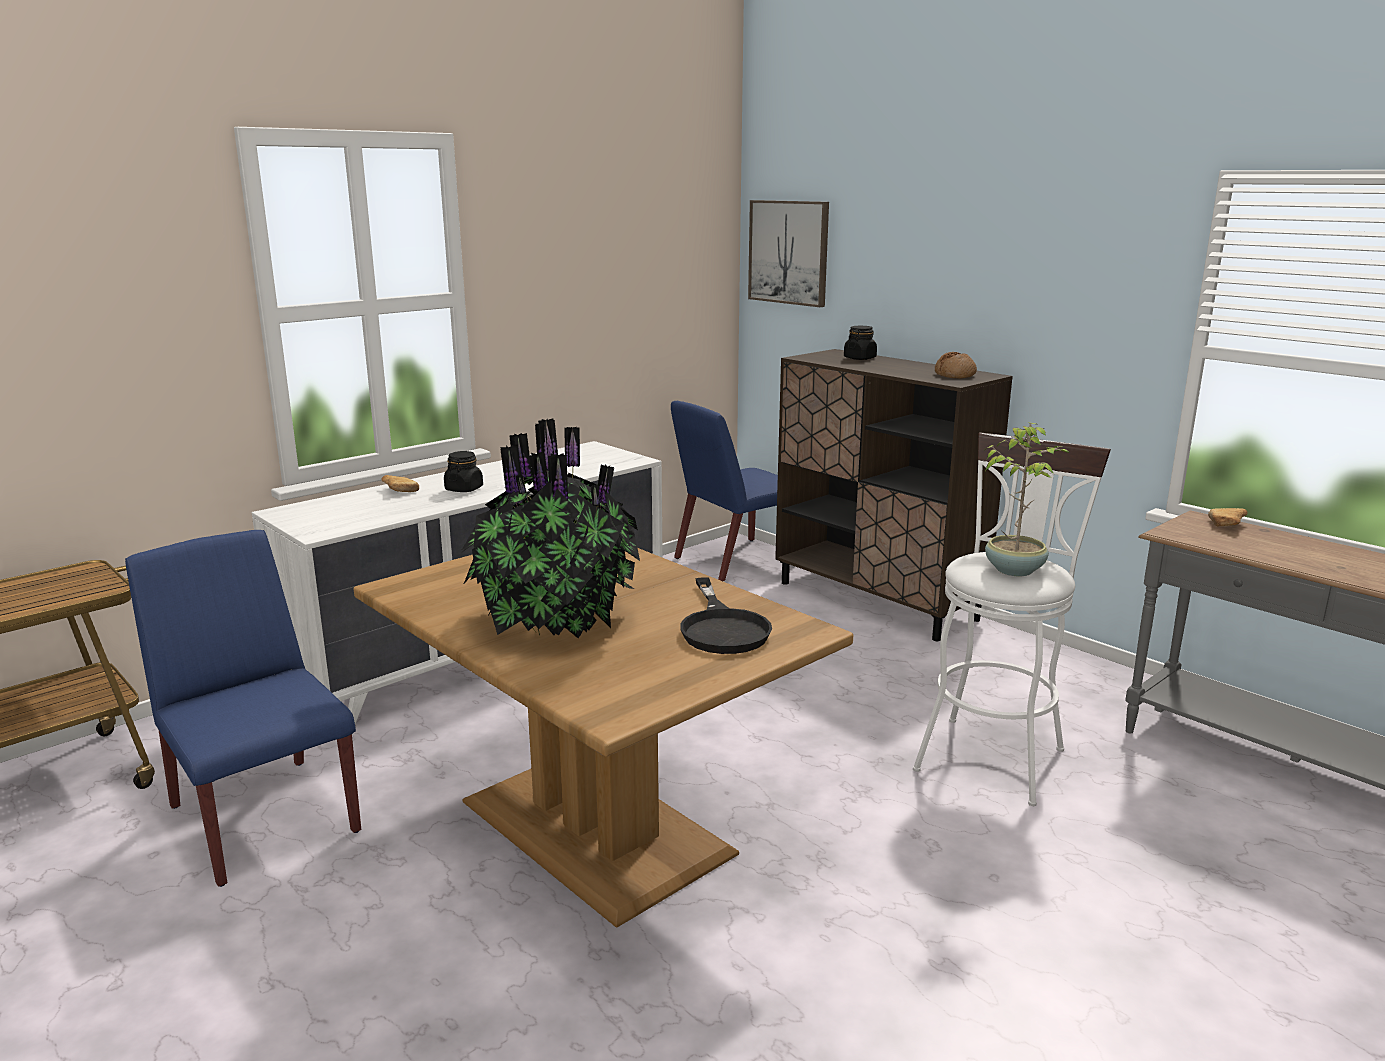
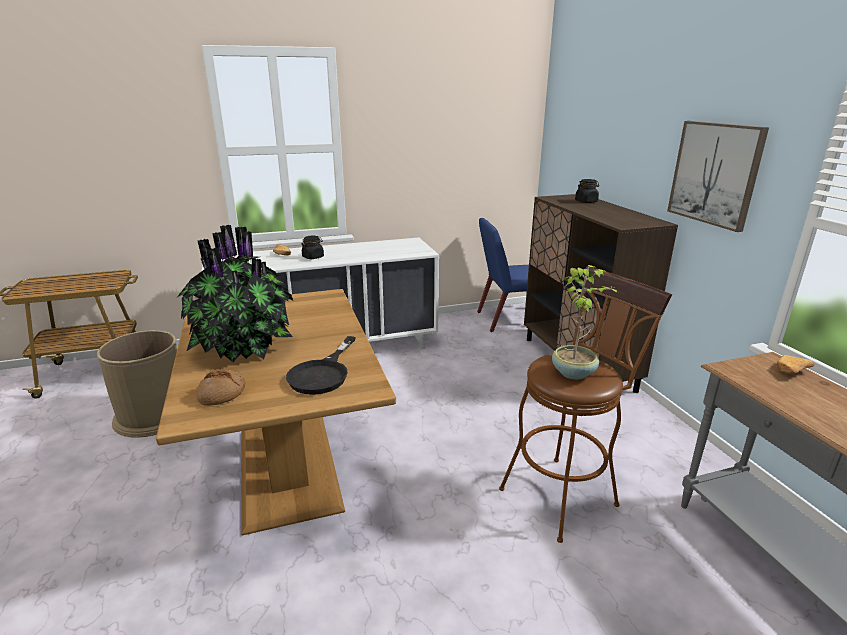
camera: 25 degrees right, 5 degrees up
blue chair [125,530,361,887] -> brown trash can [97,330,177,438]
picture [748,200,829,307] -> picture moved to [667,121,769,232]
white stool [913,432,1111,806] -> brown stool [499,266,672,543]
bread [935,352,977,379] -> bread moved to [196,369,245,406]

